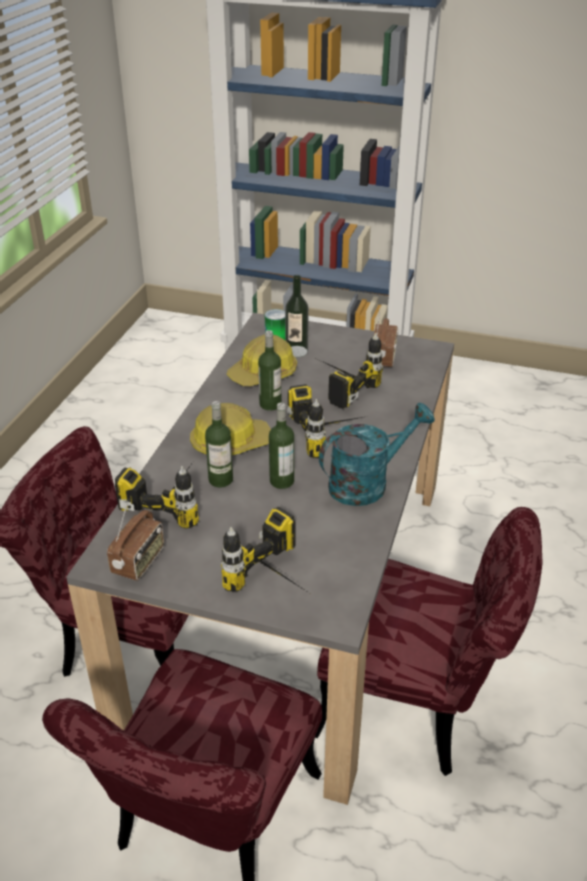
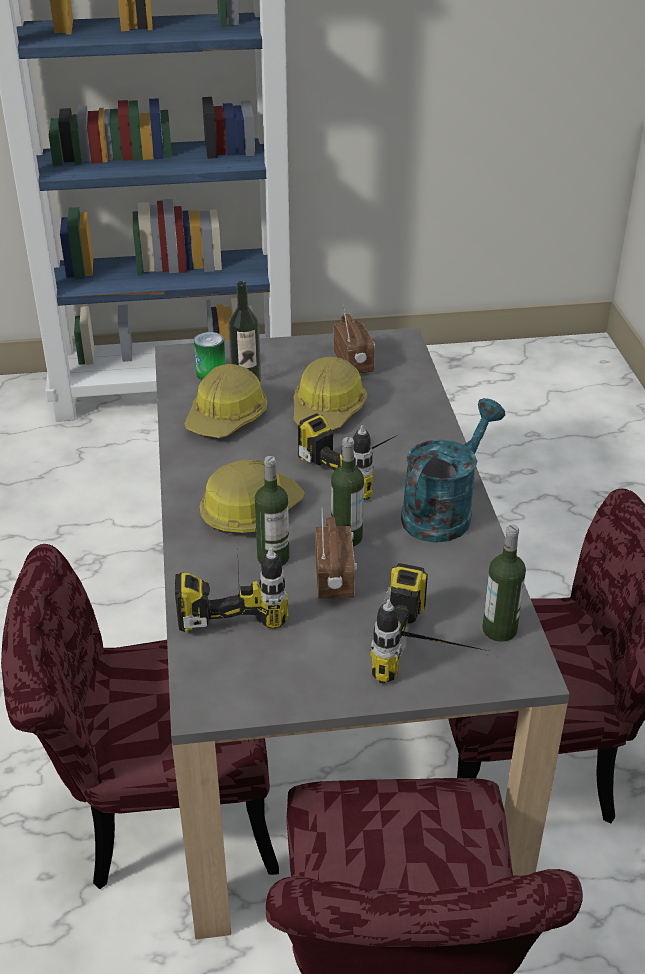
camera: 25 degrees left, 0 degrees up
radio [107,501,164,581] -> radio moved to [315,508,357,599]
bottle [258,330,281,411] -> bottle moved to [482,525,526,642]
power drill [320,333,383,409] -> hard hat [294,357,367,430]

